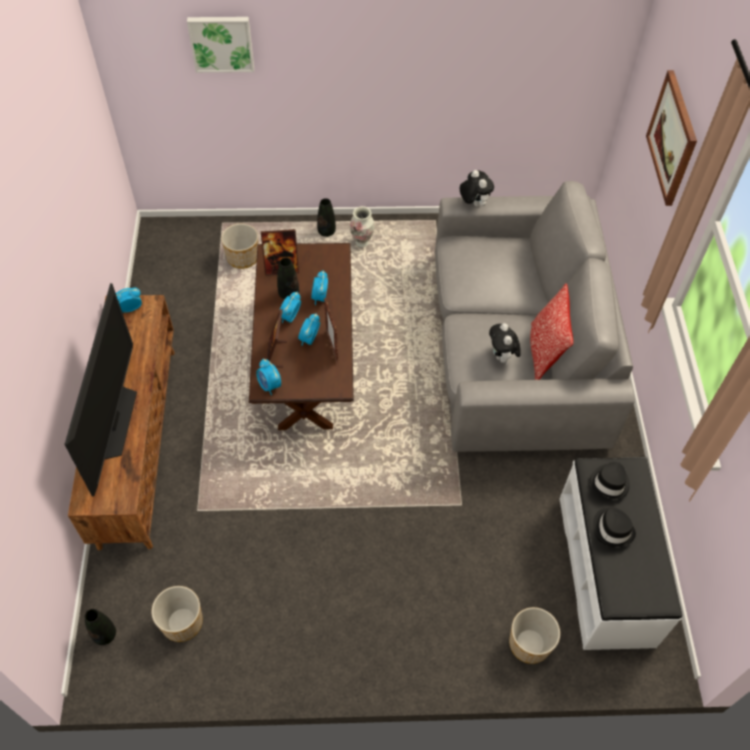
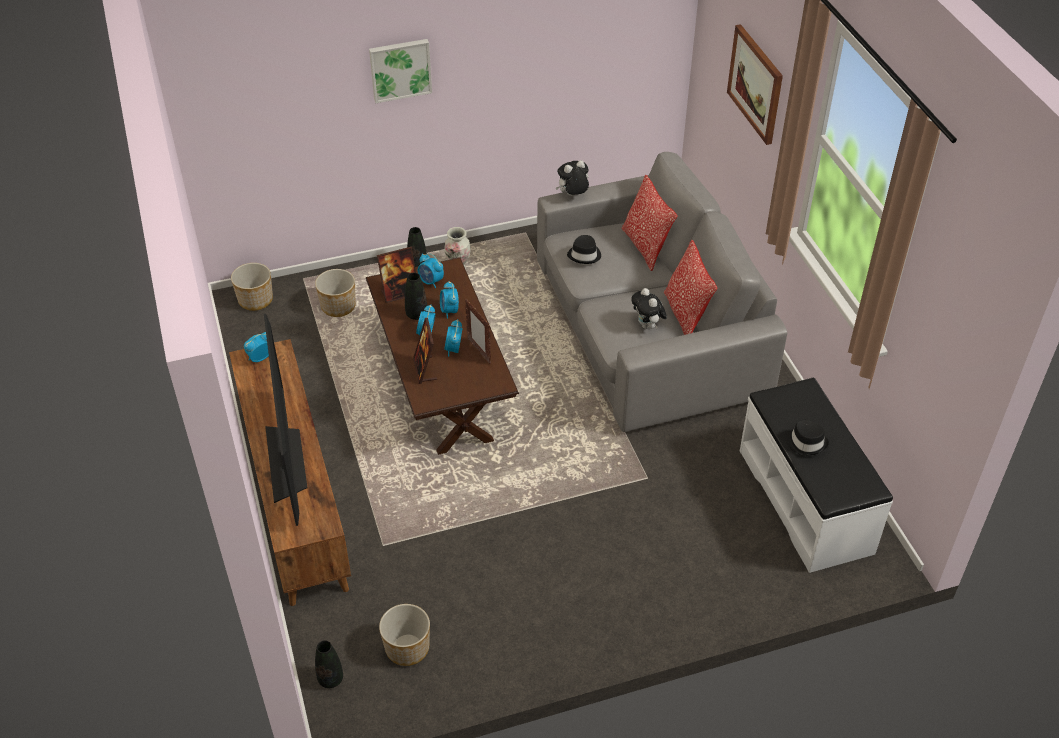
camera: 15 degrees left, 10 degrees down
picture [187,17,254,73] -> picture moved to [369,39,432,103]
alarm clock [256,358,281,395] -> alarm clock moved to [418,254,444,288]
plush toy [460,170,494,206] -> plush toy turned 75 degrees counterclockwise [556,160,589,196]
planter [509,607,560,664] -> planter moved to [231,263,273,311]
black hat [590,462,630,499] -> black hat moved to [567,235,601,264]
none -> pillow [621,175,677,271]

